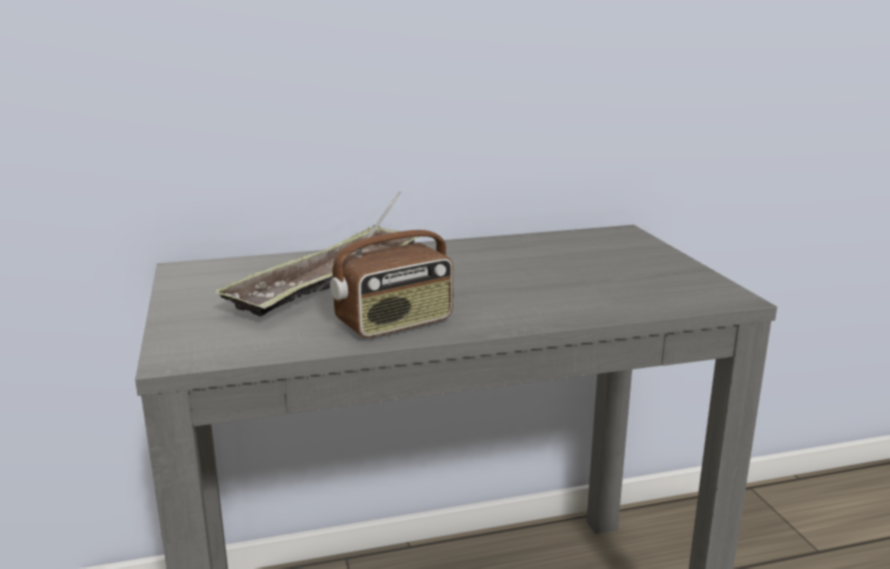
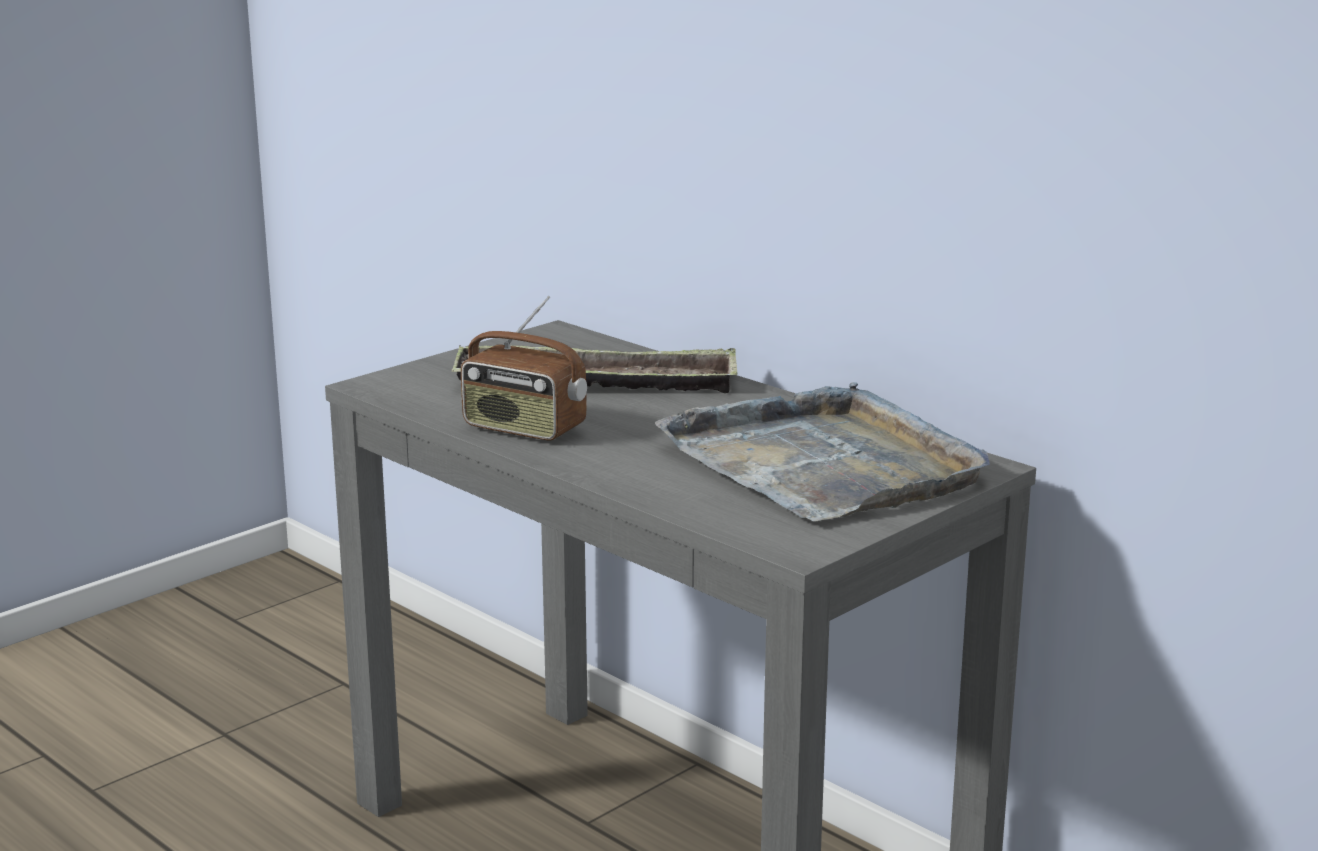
camera: 60 degrees right, 0 degrees up
none -> grey tray [655,382,990,521]

